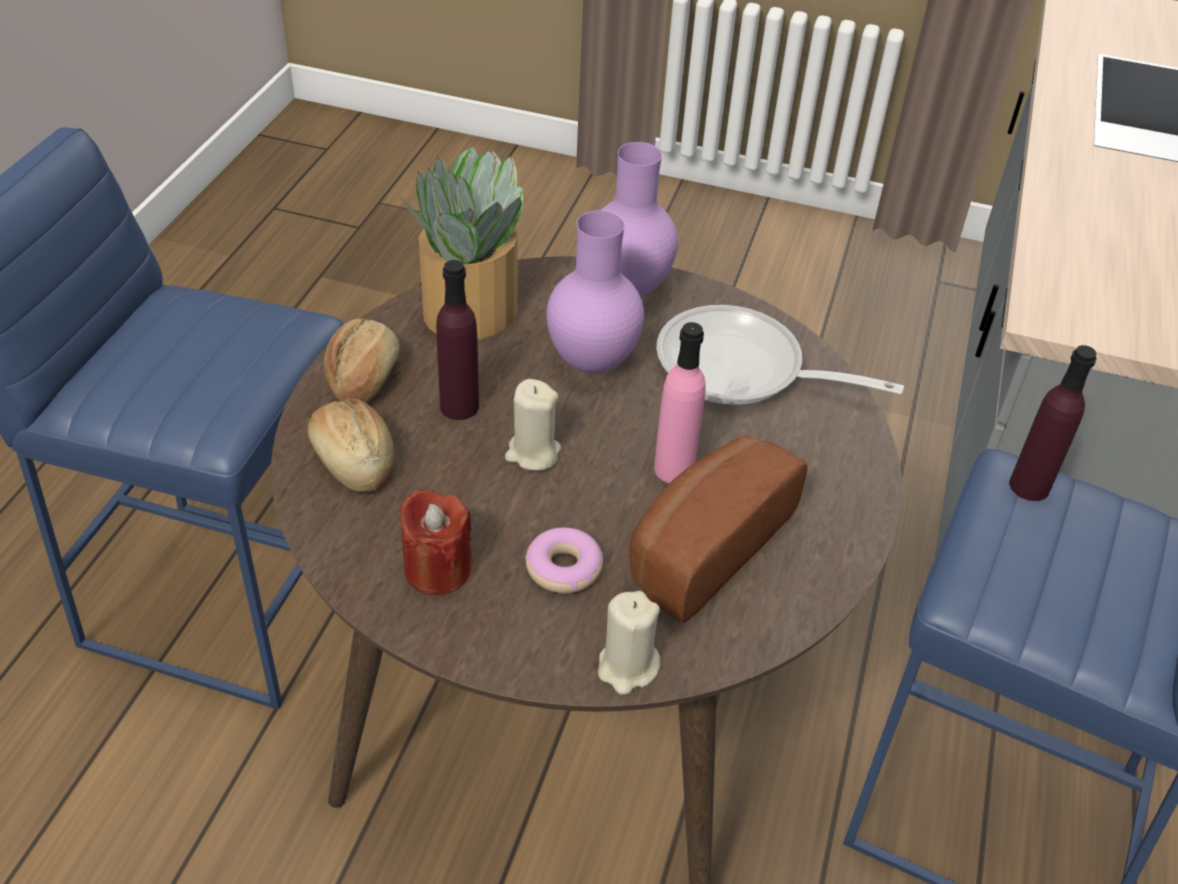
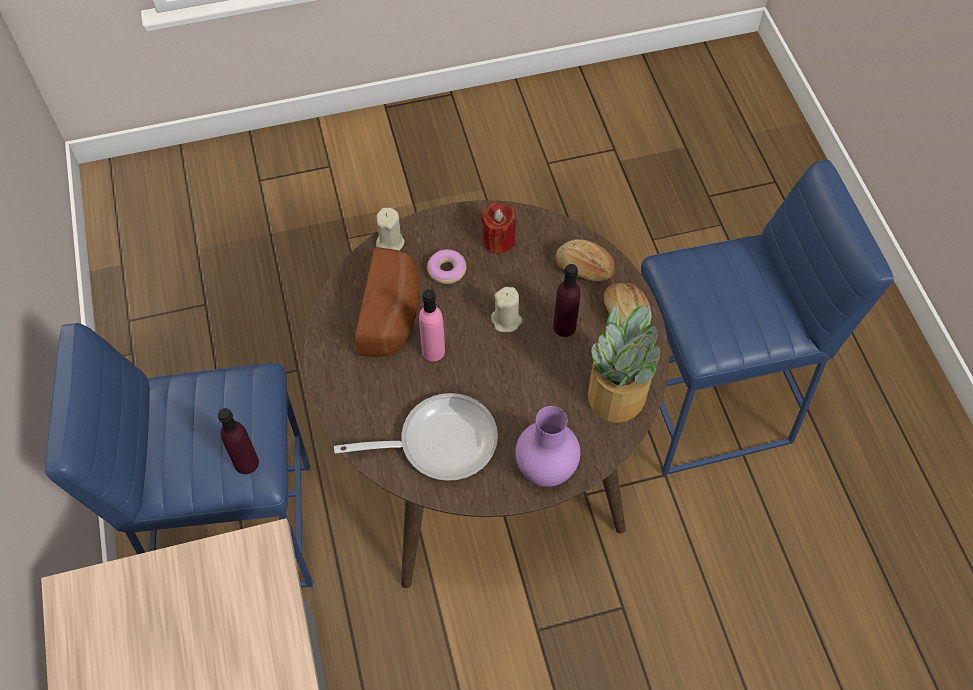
camera: 150 degrees right, 15 degrees up
purple vase [546,211,644,374] -> none

